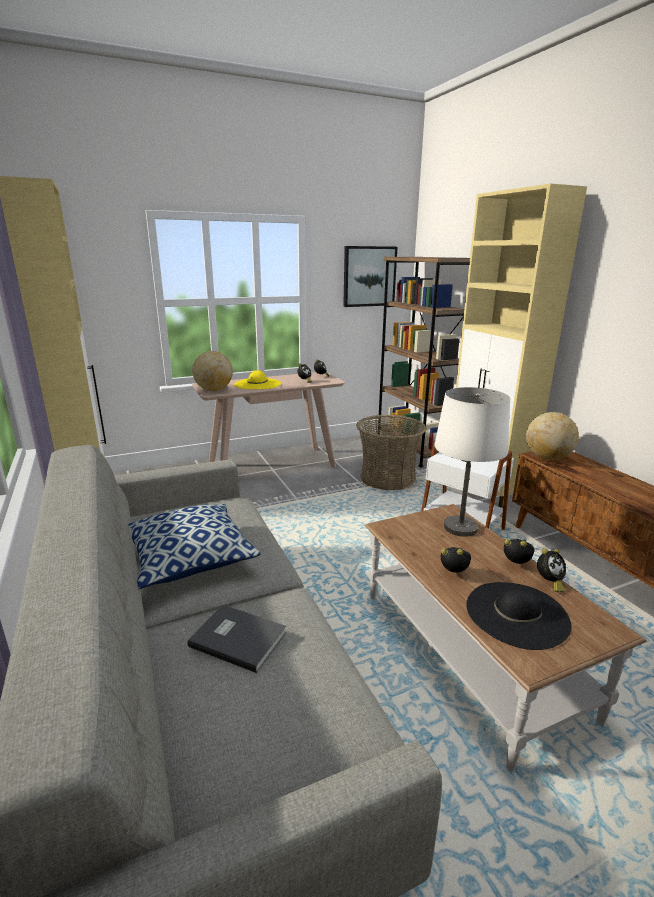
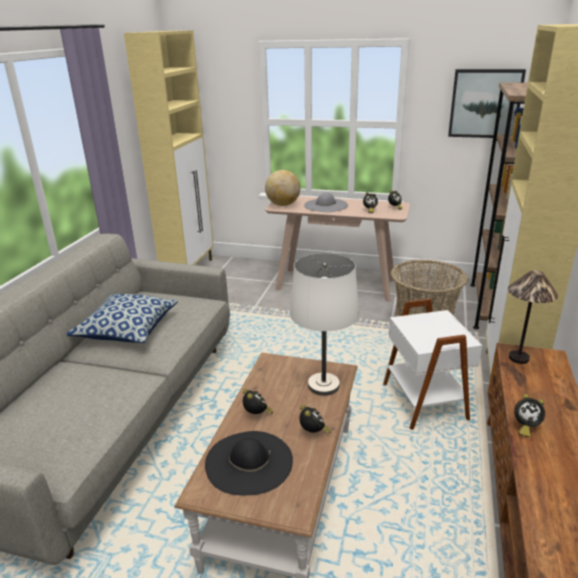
camera: 40 degrees right, 5 degrees up
grey book [188,605,286,673] -> none
yellow hat [234,370,281,389] -> grey hat [304,193,348,212]
globe [526,412,579,460] -> table lamp [508,270,558,364]
alarm clock [537,549,566,592] -> alarm clock moved to [514,394,545,437]

